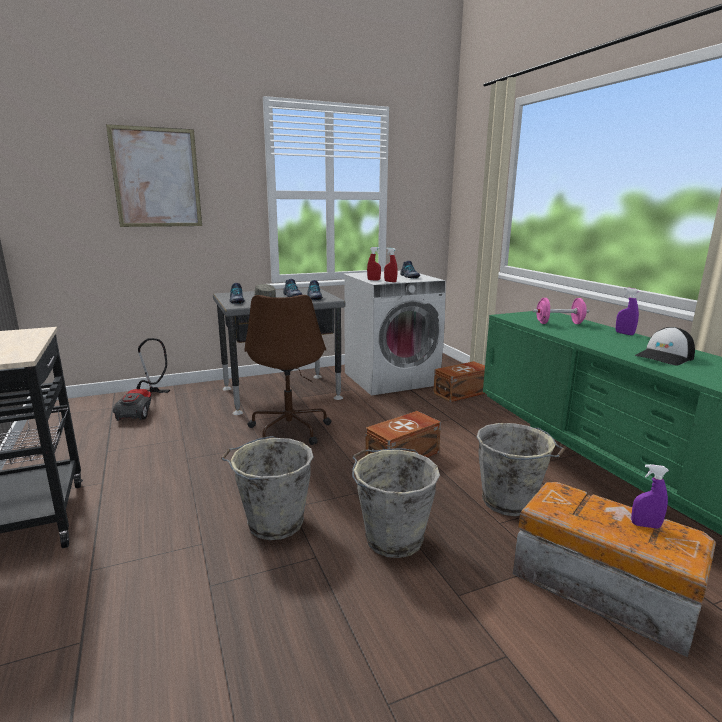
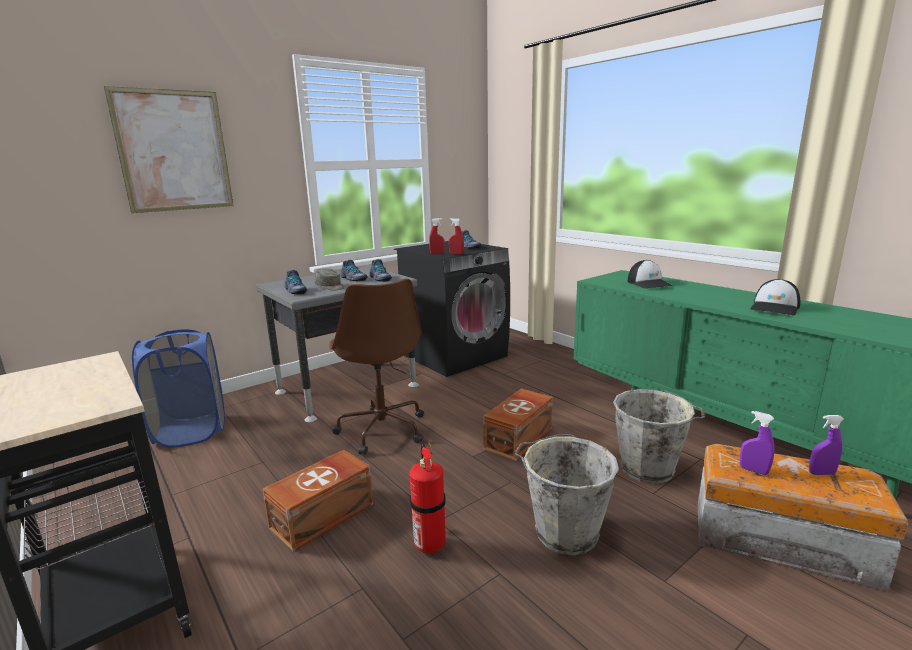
camera: 15 degrees left, 0 degrees up
vacuum cleaner [113,338,170,421] -> blue laundry basket [132,329,225,448]
grey bucket [221,436,314,540] -> fire extinguisher [410,443,446,554]
white washing machine [343,271,445,396] -> black washing machine [394,241,510,377]
brown storage box [433,361,485,402] -> brown storage box moved to [262,450,373,552]
pink dumbbell [533,298,589,324] -> cap [627,260,673,289]
purple spray bottle [616,287,639,335] -> purple spray bottle moved to [740,411,775,475]

